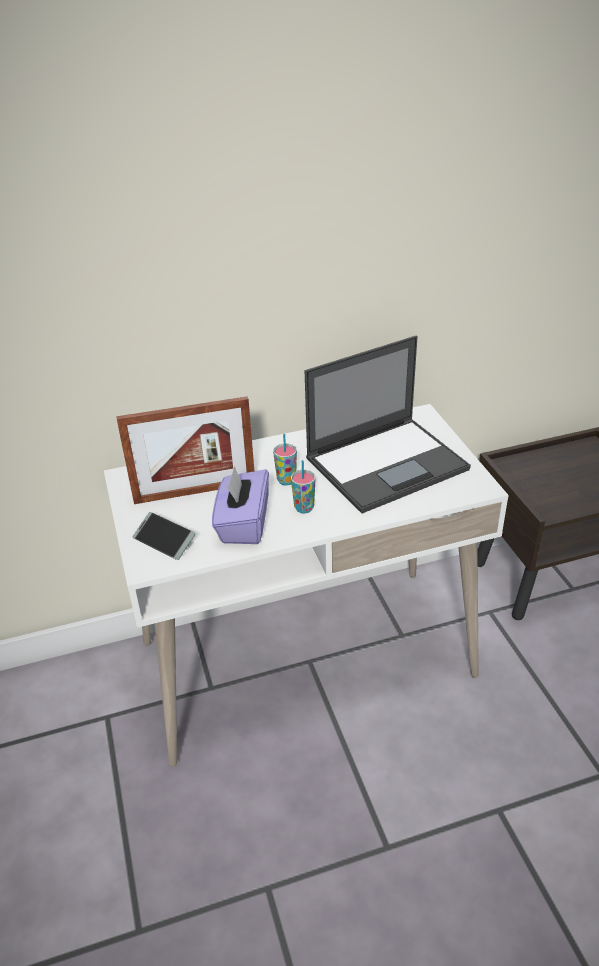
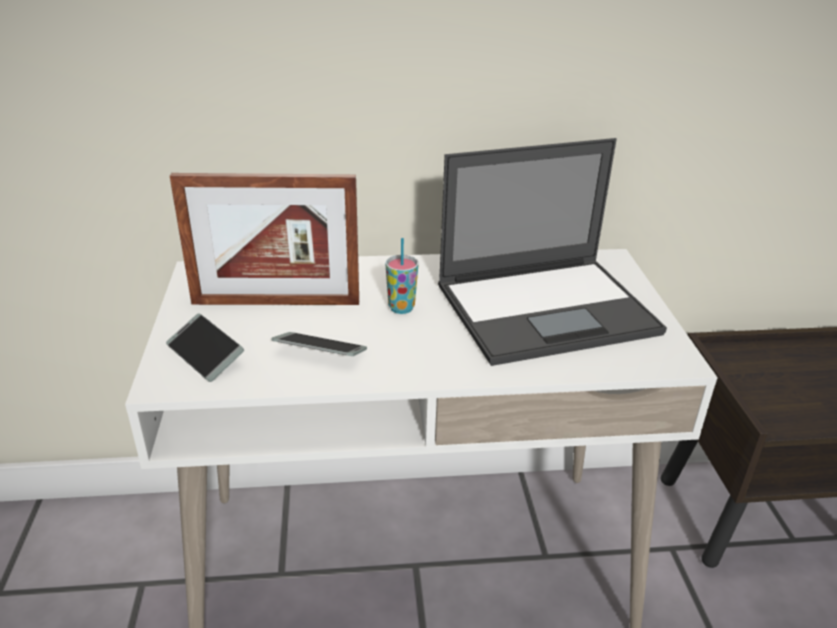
camera: 10 degrees right, 5 degrees down
purple tissue box [212,466,269,544] -> phone [271,332,367,356]
cup [291,460,315,513] -> none

